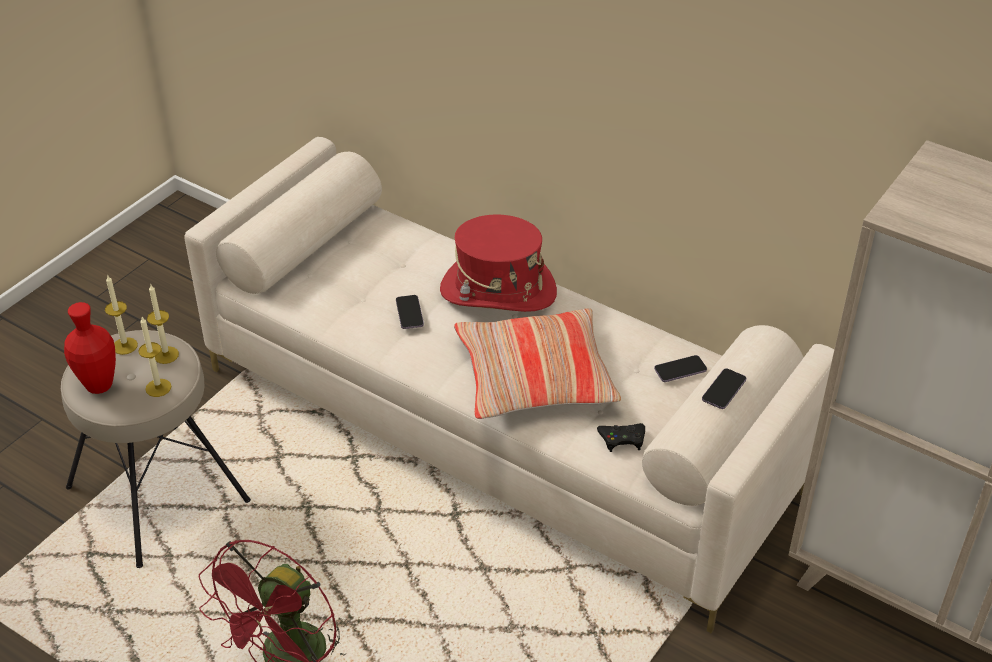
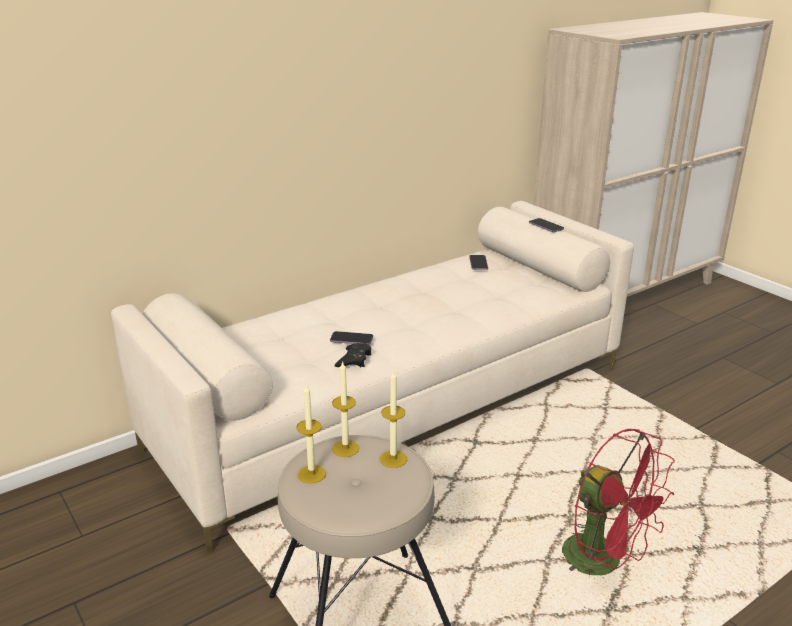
camera: 70 degrees left, 15 degrees down
red vase [64,302,116,394] -> none
red hat [440,214,557,312] -> none
pillow [454,308,621,419] -> none
black game controller [597,423,645,452] -> black game controller moved to [335,343,372,367]

